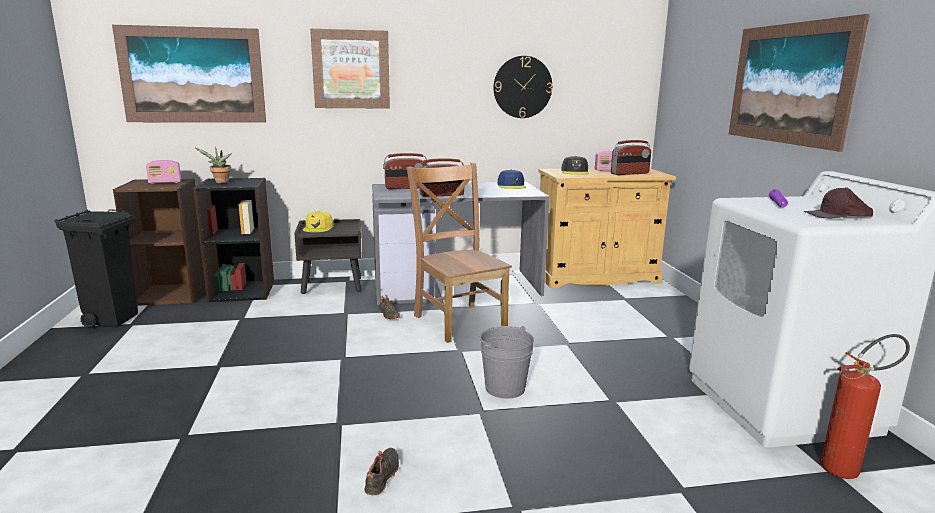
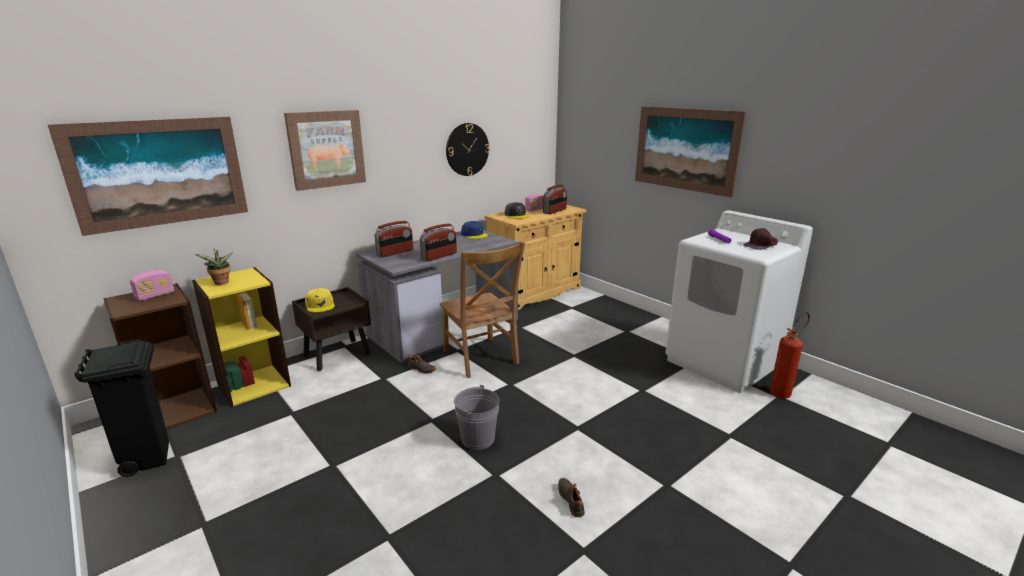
camera: 30 degrees left, 5 degrees up
black bookcase [193,178,274,302] -> yellow bookcase [192,267,291,407]
brown chair [406,163,512,343] -> brown chair turned 150 degrees counterclockwise [440,241,525,378]
grey bucket [480,326,534,399] -> grey bucket moved to [454,385,499,450]

